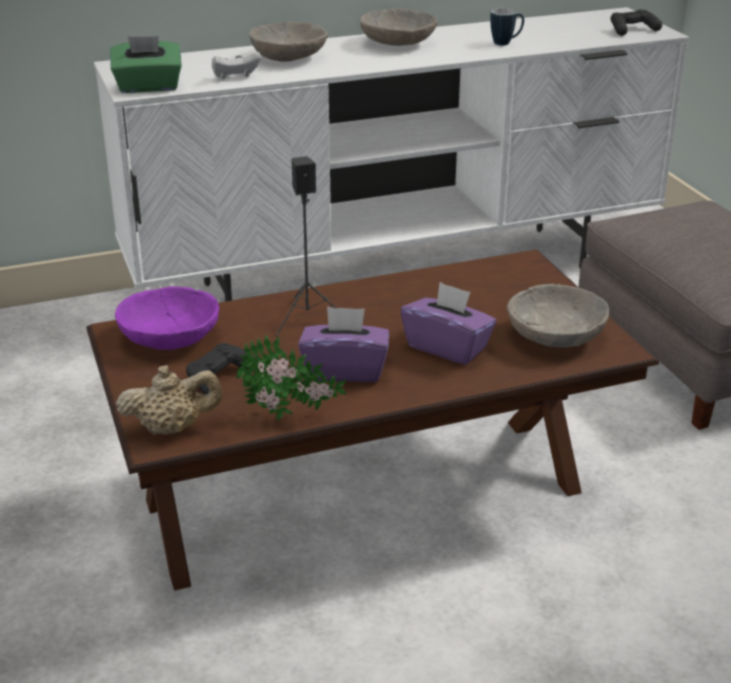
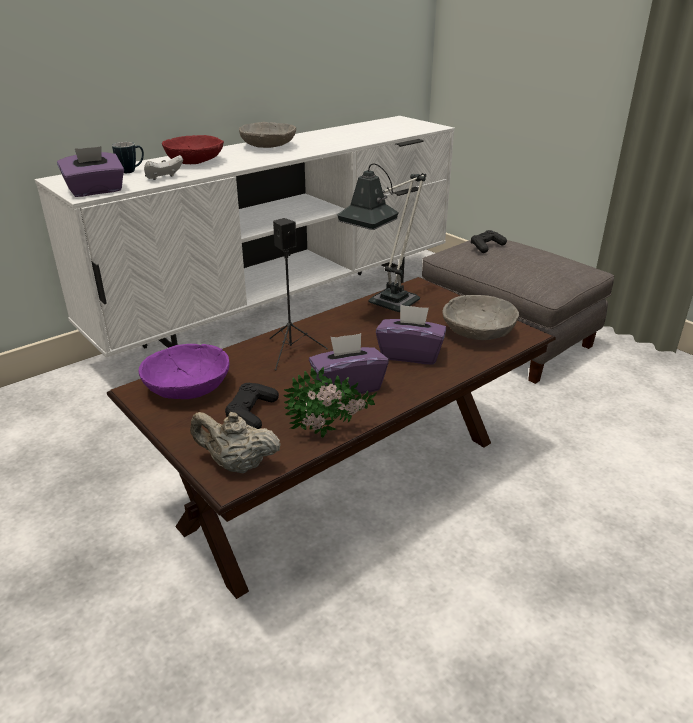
camera: 20 degrees left, 0 degrees up
green tissue box [110,36,182,93] -> purple tissue box [57,146,124,197]
beige teapot [115,365,222,435] -> beige teapot turned 135 degrees counterclockwise [190,412,281,473]
grey bowl [249,22,328,61] -> red bowl [162,135,224,164]
mug [490,8,524,45] -> mug moved to [112,142,144,173]
black game controller [611,9,662,36] -> black game controller moved to [471,230,507,253]
none -> table lamp [337,163,426,312]

